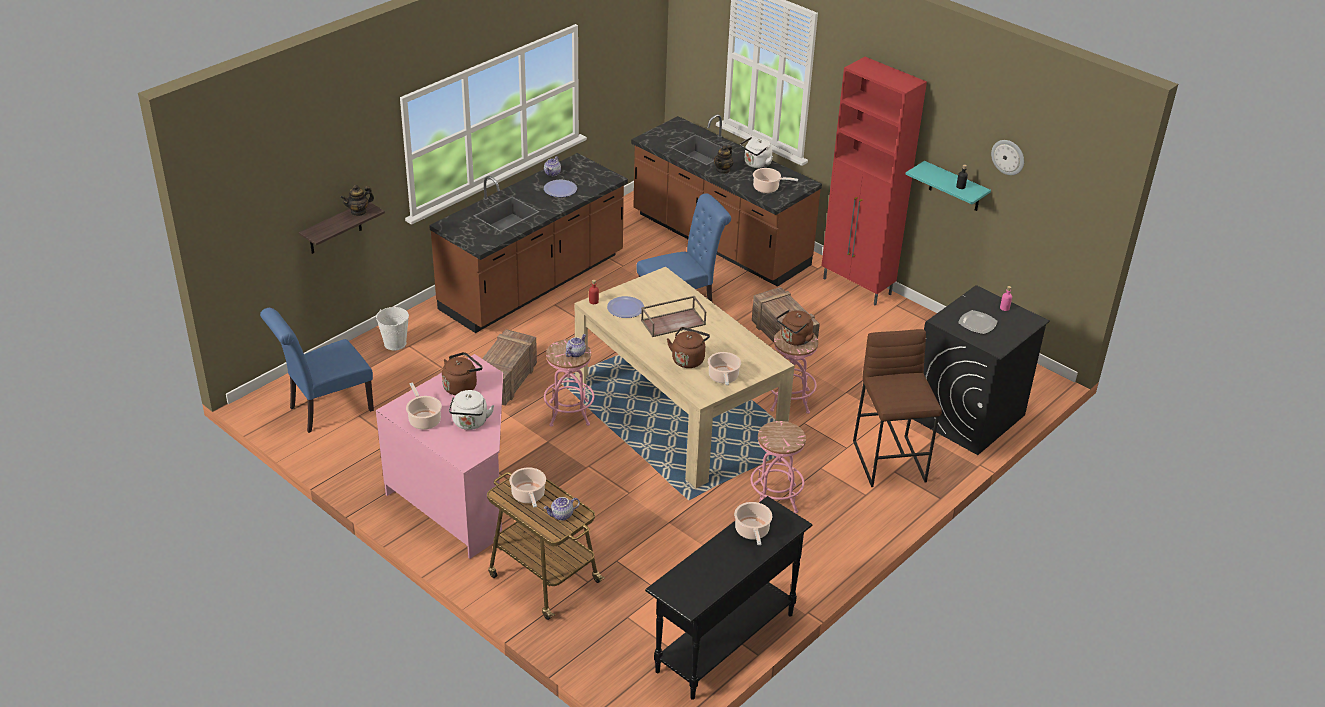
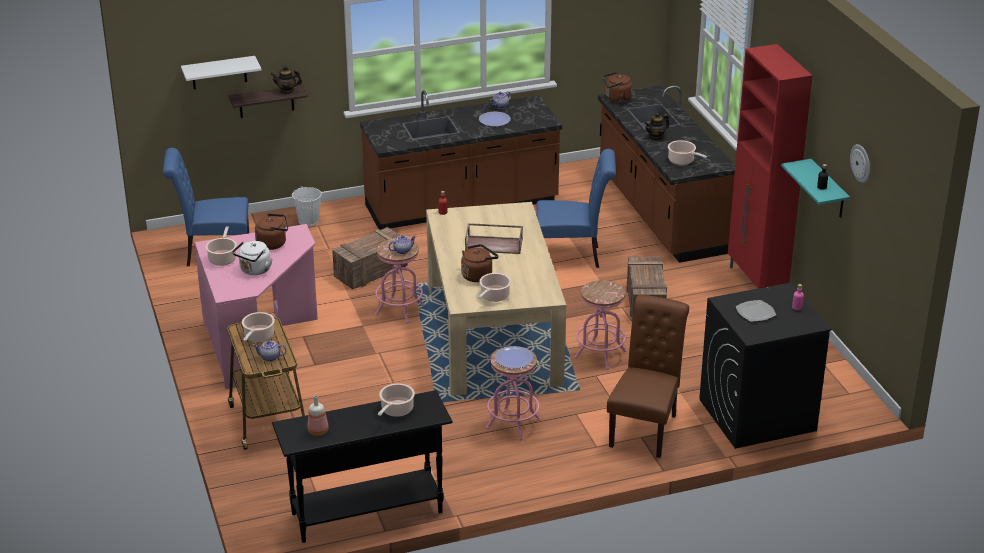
camera: 30 degrees right, 5 degrees down
plate [607,296,644,318] -> plate moved to [495,346,533,369]
white kettle [740,137,773,168] -> none
brown kettle [776,309,814,346] -> brown kettle moved to [603,72,633,103]
brown stool [853,329,942,487] -> brown chair [607,295,689,458]
none -> white shelf [181,56,261,89]
none -> bottle [307,395,329,436]

